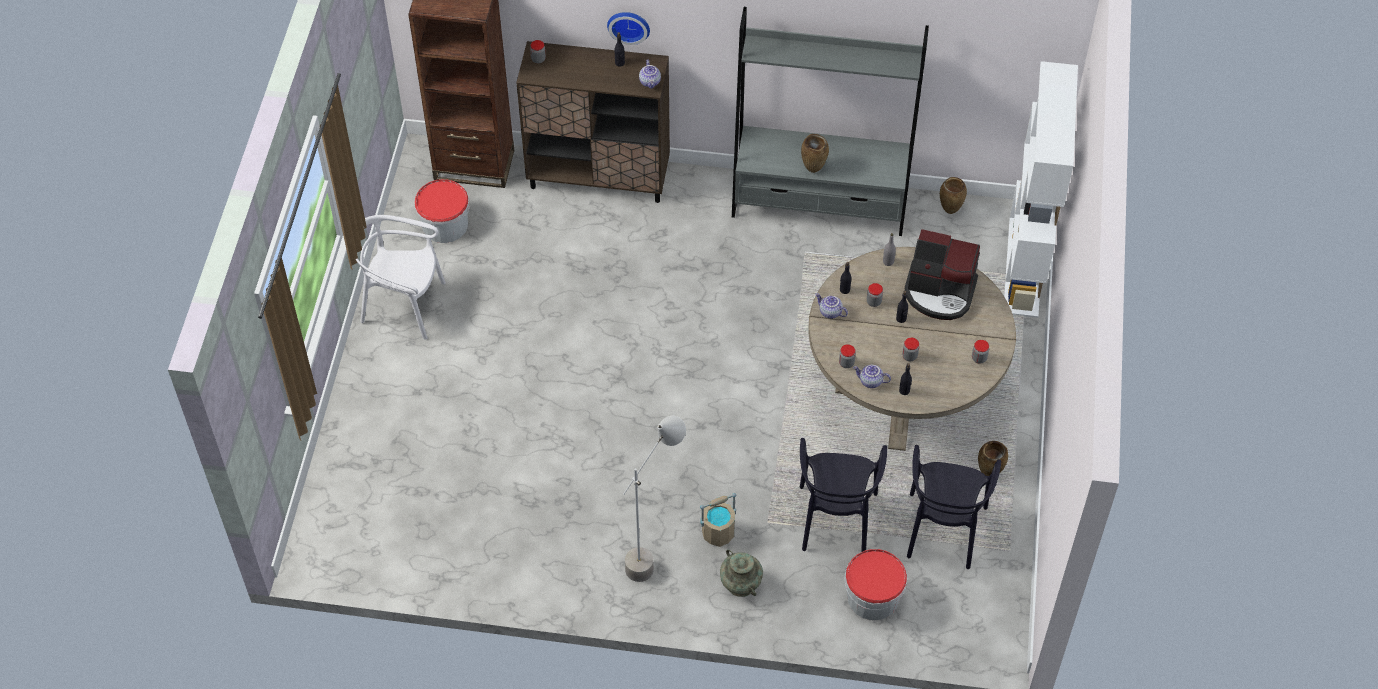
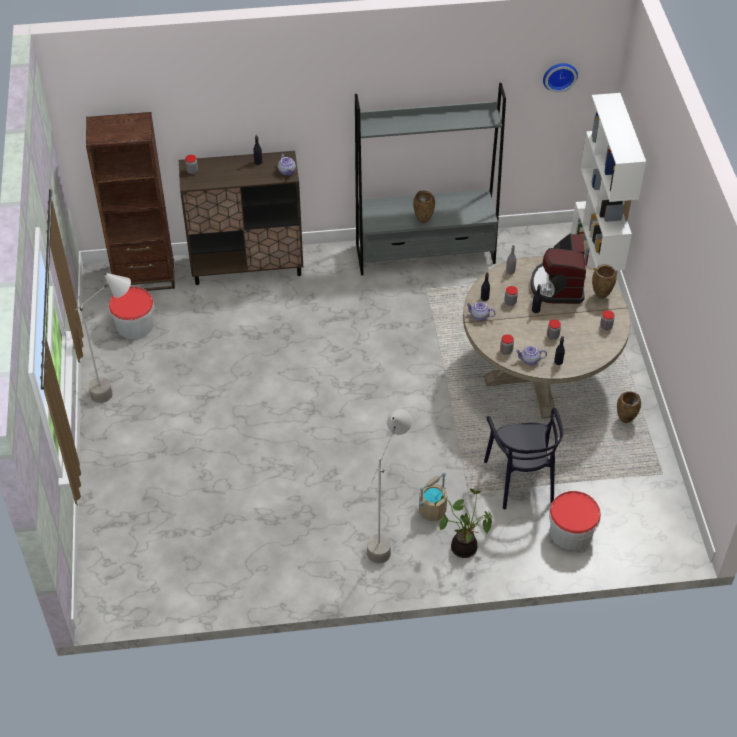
camera: 15 degrees left, 5 degrees down
white chair [356,215,446,340] -> grey floor lamp [75,273,131,403]
wall clock [607,12,650,45] -> wall clock moved to [543,63,578,93]
turquoise vase [720,549,763,597] -> potted plant [434,489,493,558]
coffee machine [905,229,980,320] -> coffee machine turned 90 degrees clockwise [531,233,586,304]
black chair [907,445,1001,569] -> none
brown vase [940,177,967,214] -> brown vase moved to [592,264,617,299]

